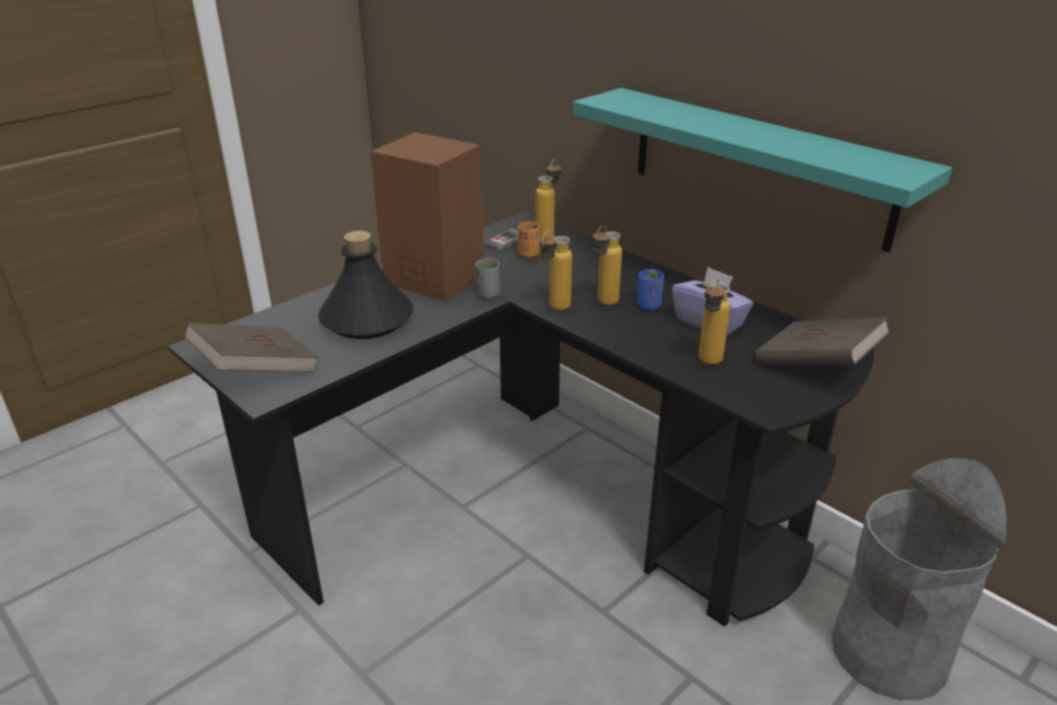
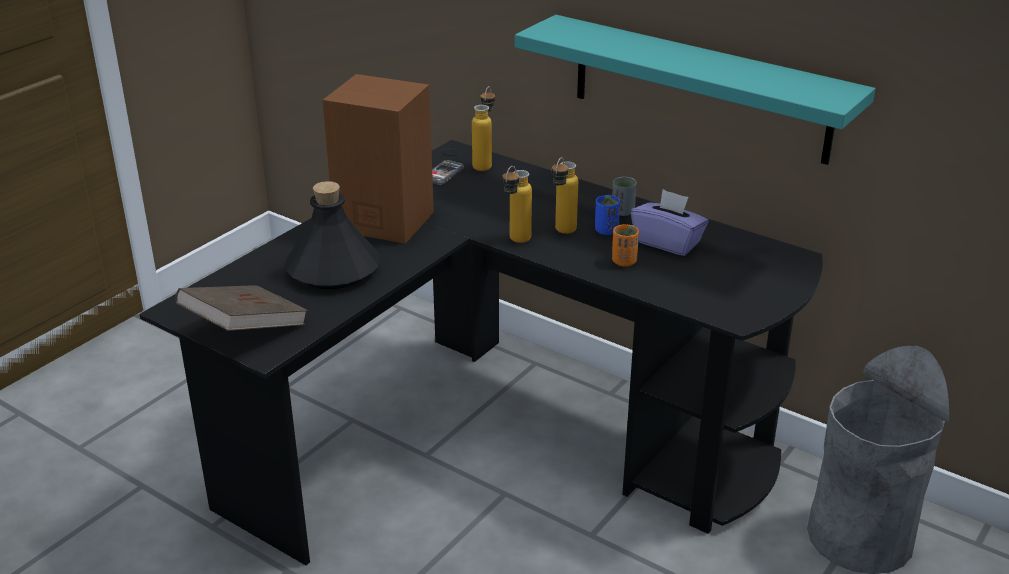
camera: 10 degrees left, 0 degrees up
grey cup [475,259,500,299] -> grey cup moved to [612,177,637,216]
orange cup [518,221,540,258] -> orange cup moved to [612,224,639,267]
bottle [698,279,731,365] -> none
brown book [756,317,890,365] -> none

